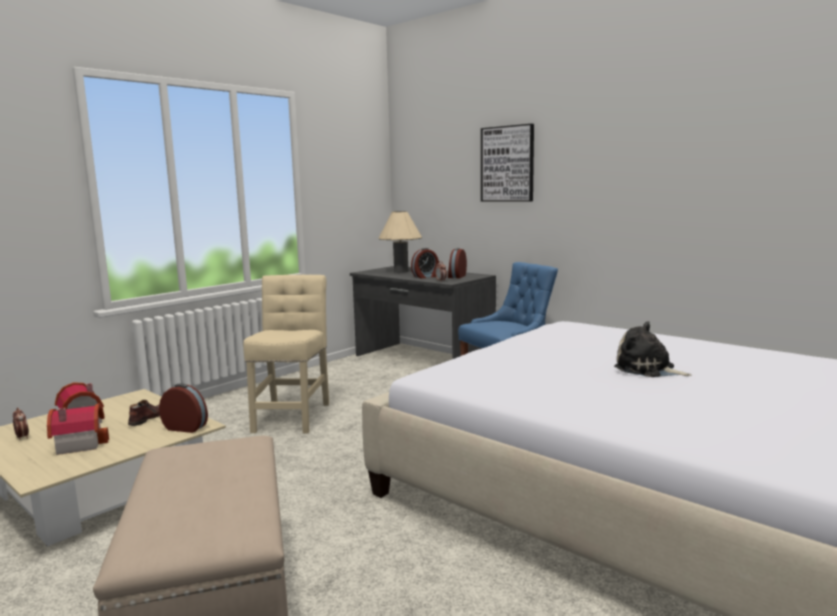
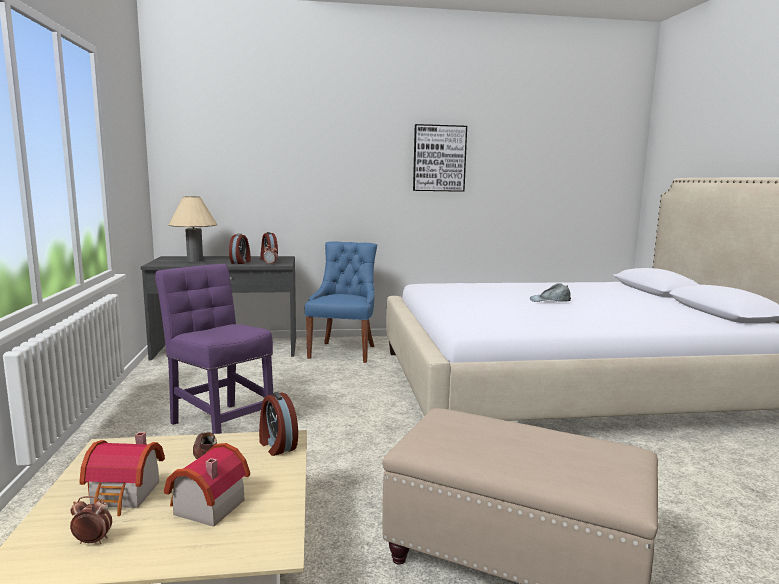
camera: 50 degrees left, 0 degrees up
alarm clock [159,383,208,433] -> alarm clock turned 90 degrees counterclockwise [259,392,298,456]
beige chair [243,275,329,434] -> purple chair [155,264,273,434]
picture [481,124,534,202] -> picture moved to [413,124,467,192]
plush toy [614,321,692,377] -> grey cap [530,283,571,302]

